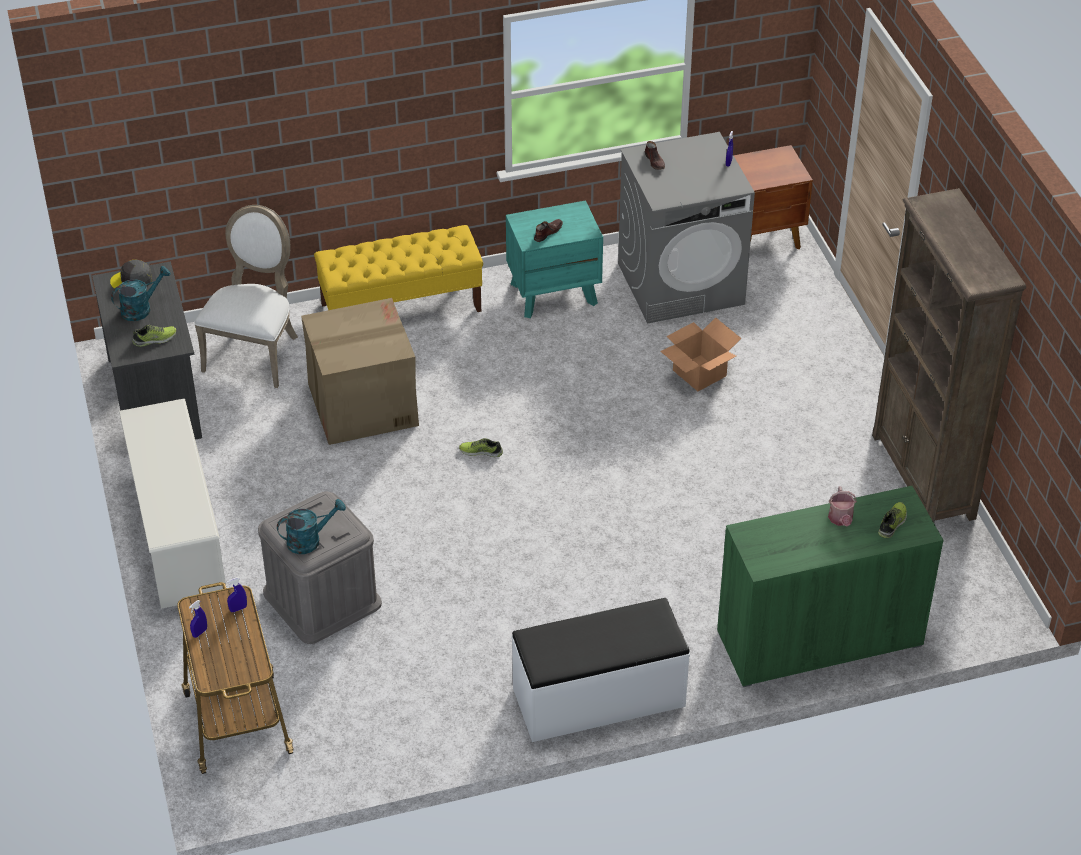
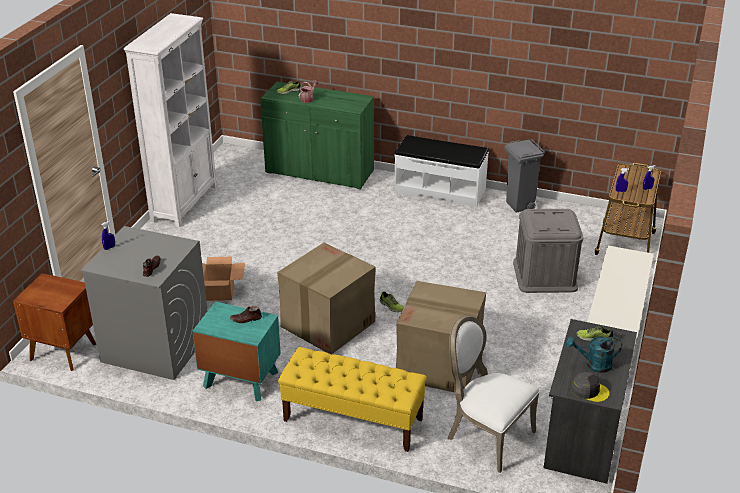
camera: 145 degrees left, 10 degrees down
white chair [194,205,298,388] -> white chair turned 75 degrees clockwise [448,315,540,473]
turquoise watering can [277,499,346,554] -> none
brown bookcase [872,188,1026,523] -> white bookcase [124,13,217,227]
none -> cardboard box [277,242,376,354]
none -> grey trash can [504,139,545,213]

